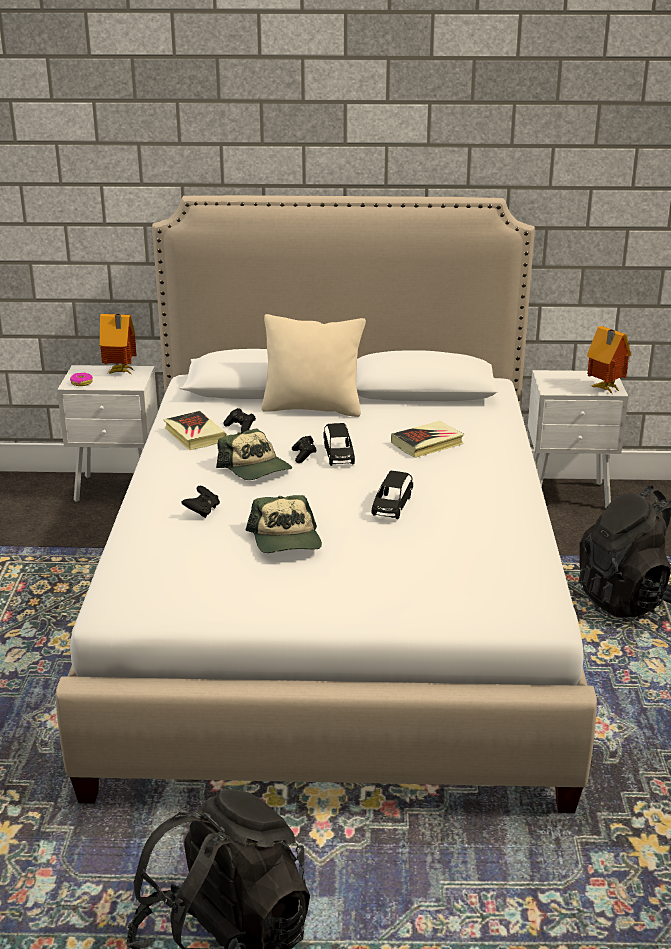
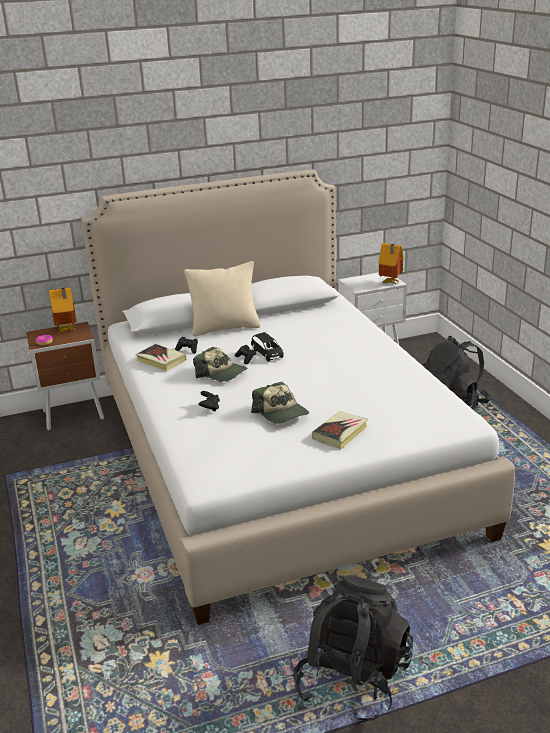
camera: 20 degrees left, 0 degrees up
white nightstand [57,365,158,502] -> brown nightstand [26,322,104,430]
black toy car [372,471,413,519] -> none
book [391,421,464,458] -> book moved to [312,411,368,449]

